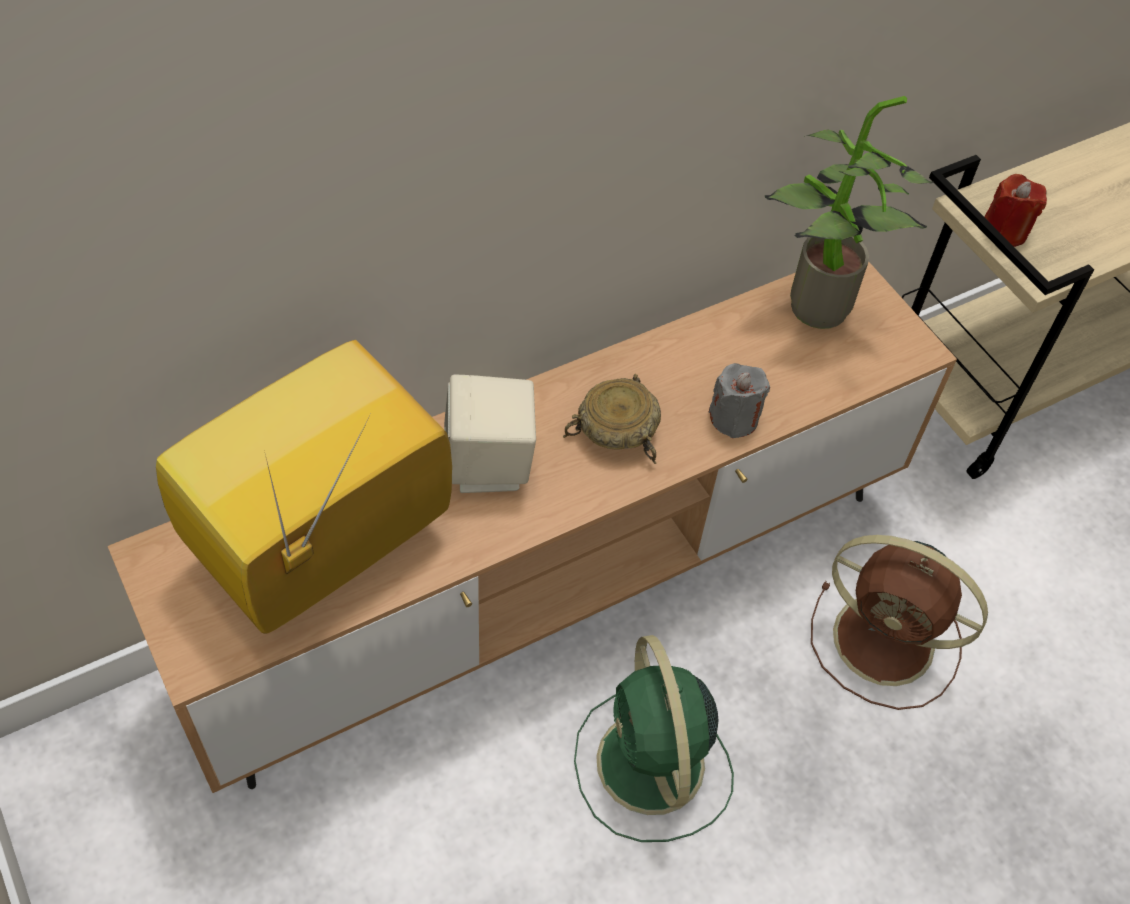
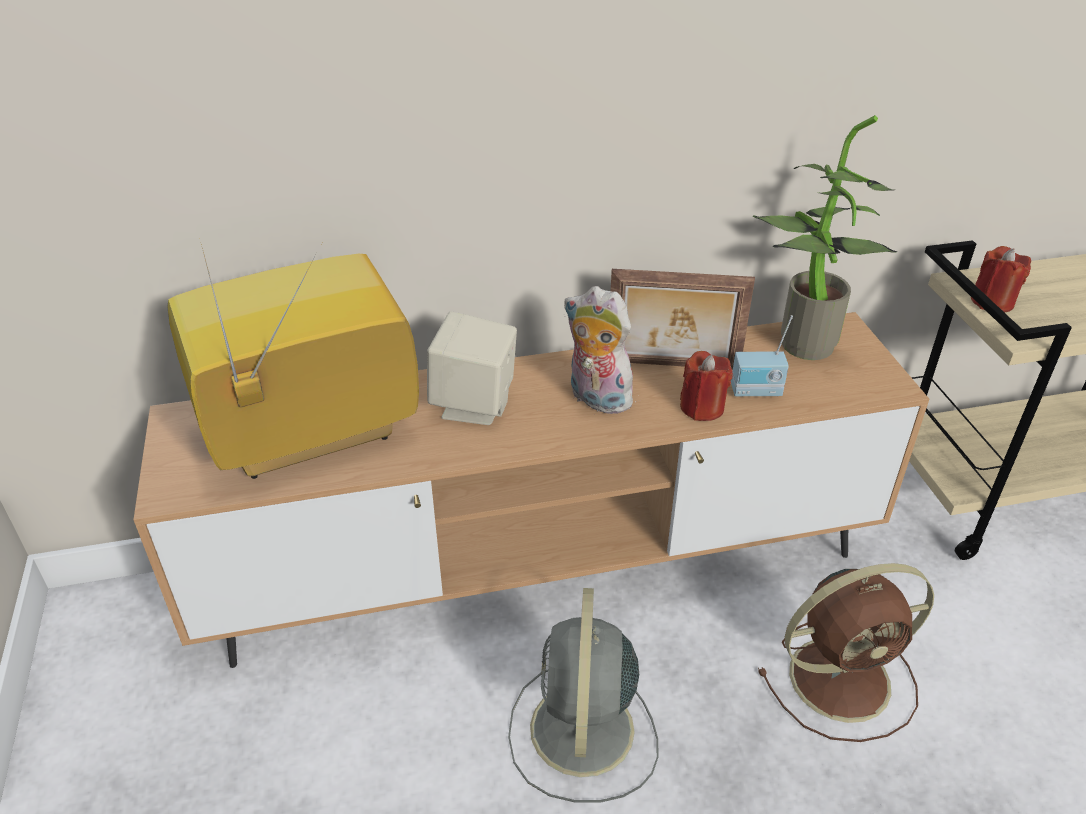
camera: 20 degrees right, 15 degrees down
beige bowl [563,374,661,464] -> plush toy [564,286,638,414]
green fan [574,635,734,842] -> grey fan [508,588,659,803]
grey candle [709,363,770,438] -> red candle [680,351,733,421]
brown fan [811,535,988,710] -> brown fan turned 60 degrees counterclockwise [758,563,934,742]
none -> picture frame [611,269,755,370]
none -> radio [731,315,793,397]

